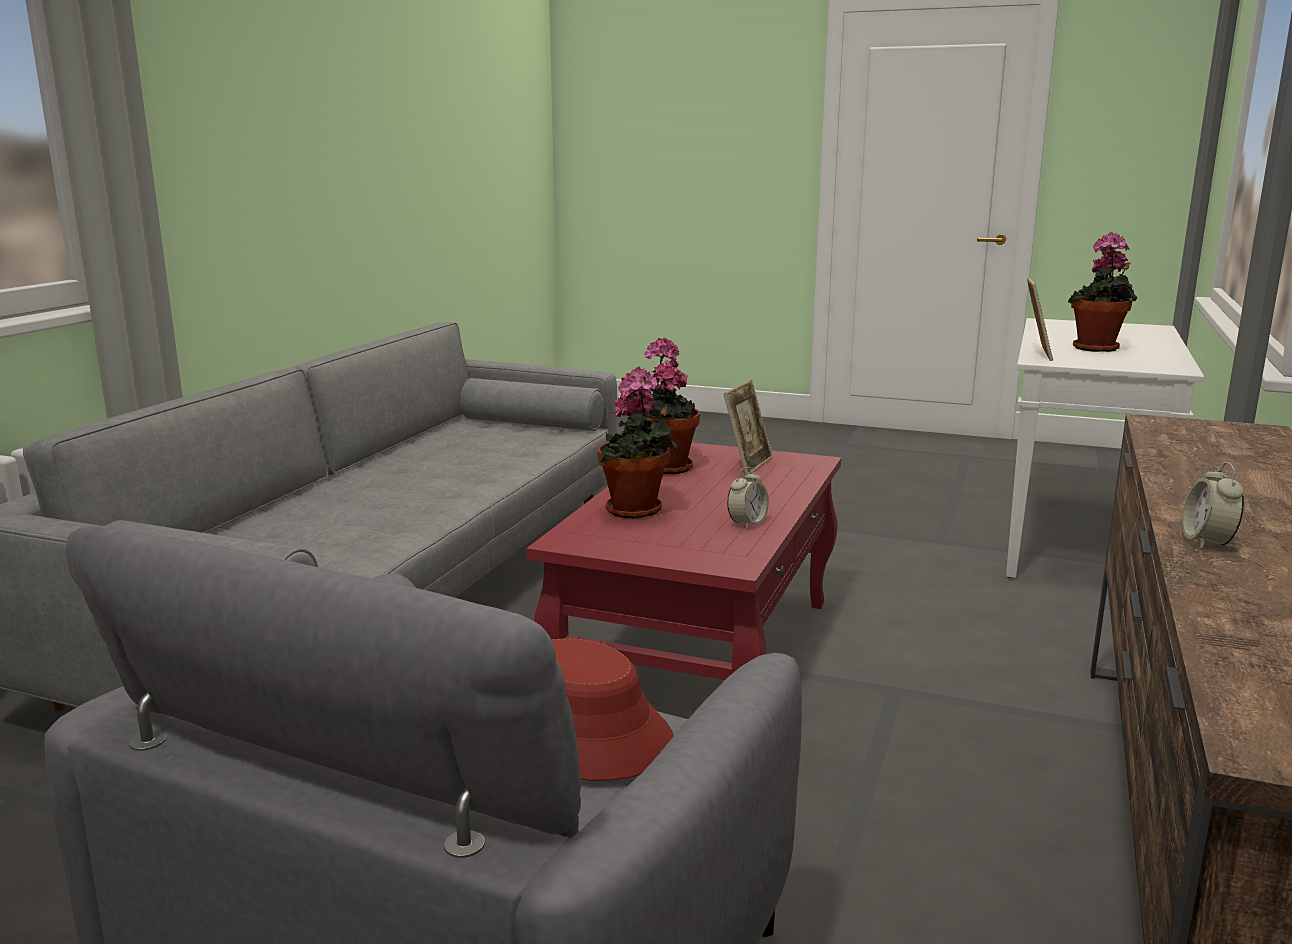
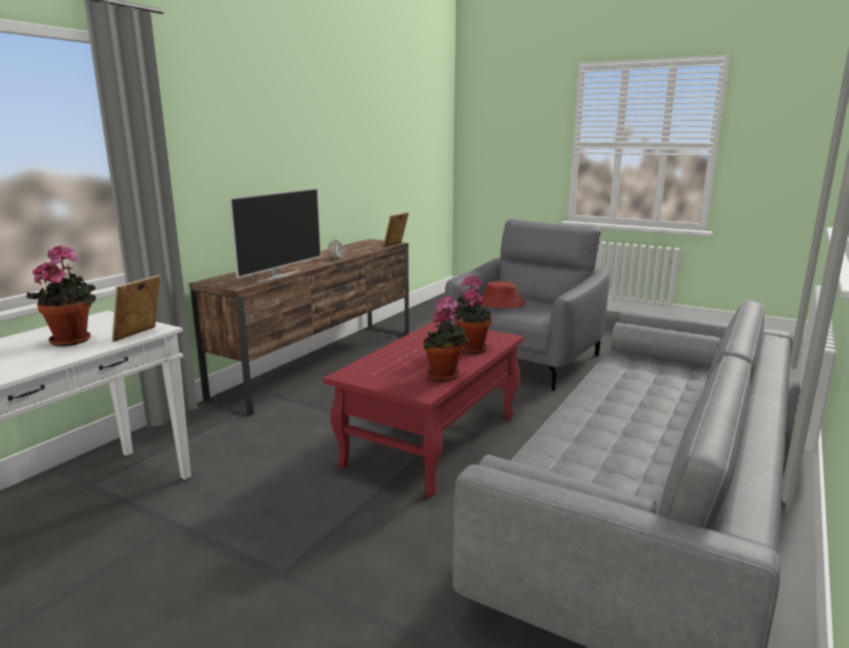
camera: 170 degrees left, 0 degrees up
picture frame [724,380,773,474] -> picture frame moved to [383,212,409,247]
alarm clock [727,467,769,529] -> none
none -> television [229,188,321,282]

